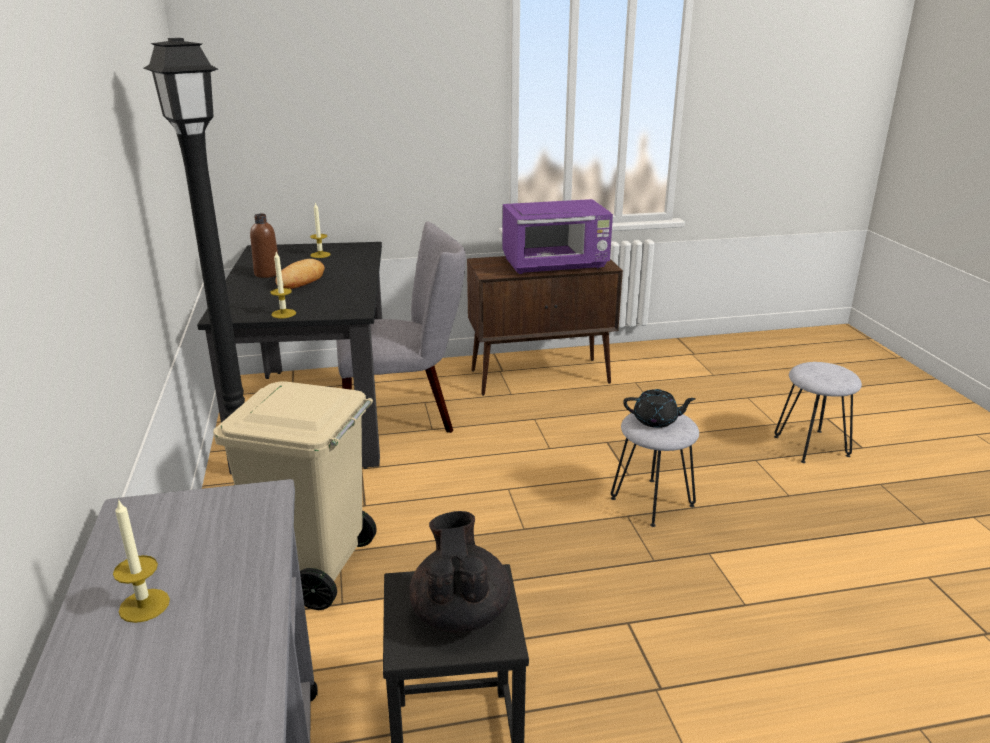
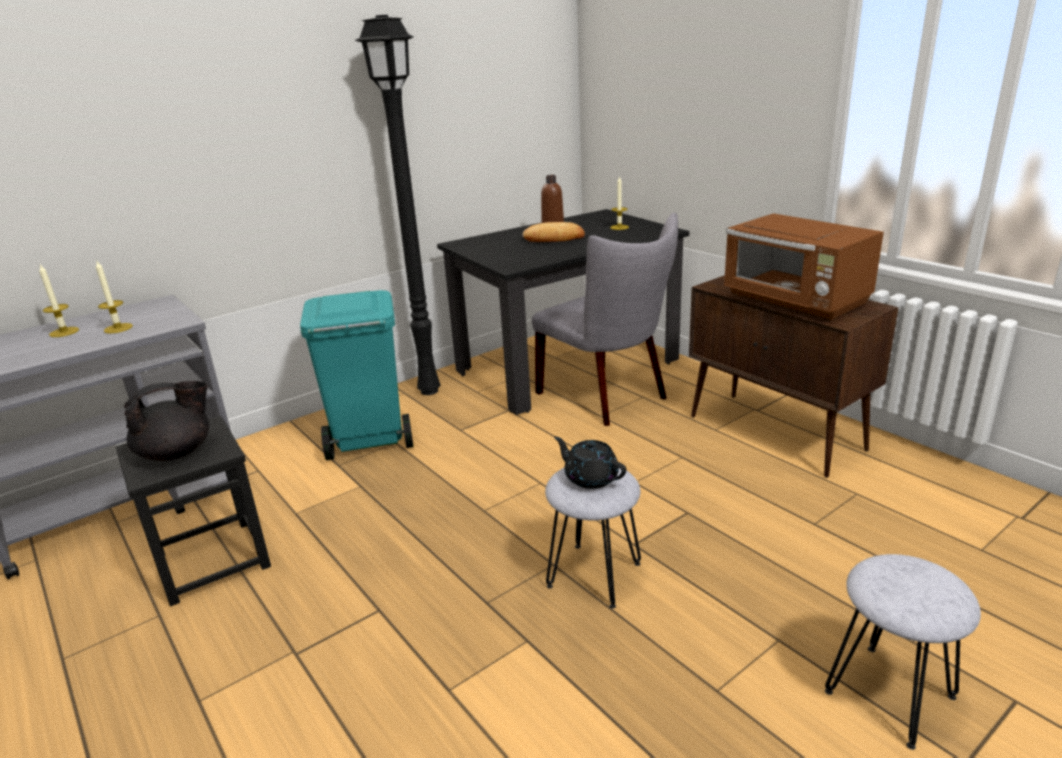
camera: 65 degrees right, 0 degrees up
beige trash can [213,381,377,610] -> turquoise trash can [300,290,413,460]
candle [270,252,296,318] -> candle moved to [96,261,133,334]
purple microwave [503,199,613,274] -> brown microwave [724,213,884,320]
black teapot [623,389,696,428] -> black teapot turned 150 degrees clockwise [554,436,626,489]

